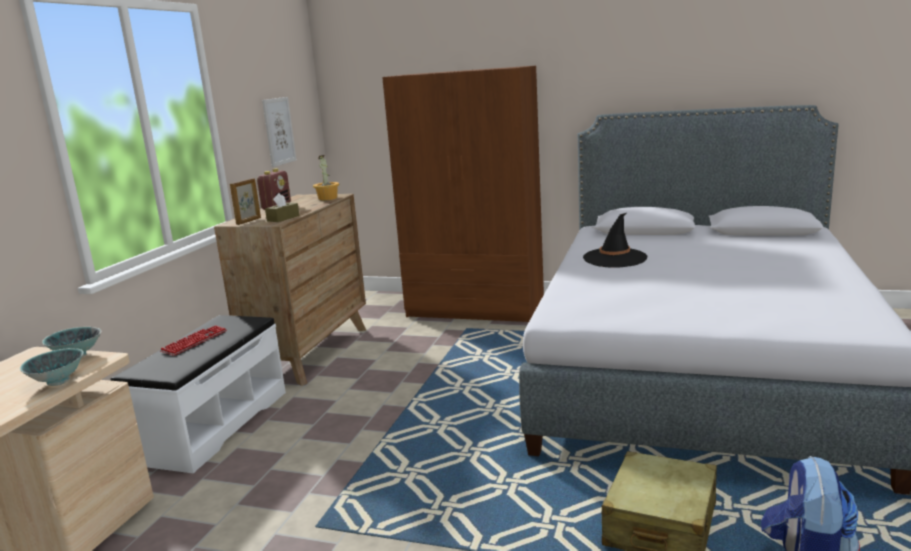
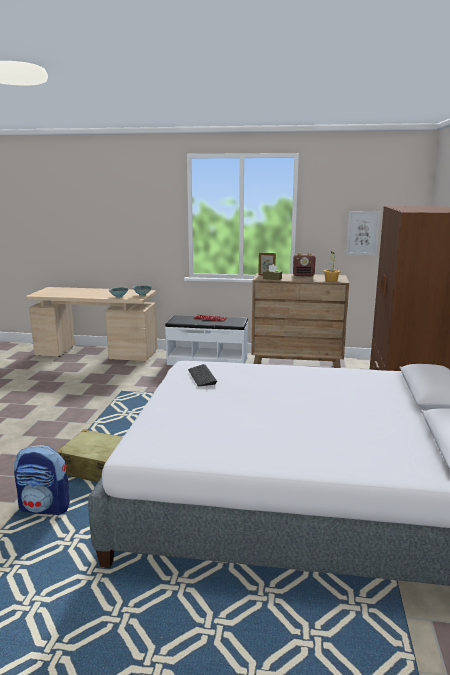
camera: 80 degrees right, 0 degrees up
black hat [583,213,647,268] -> none
none -> keyboard [188,364,217,386]

